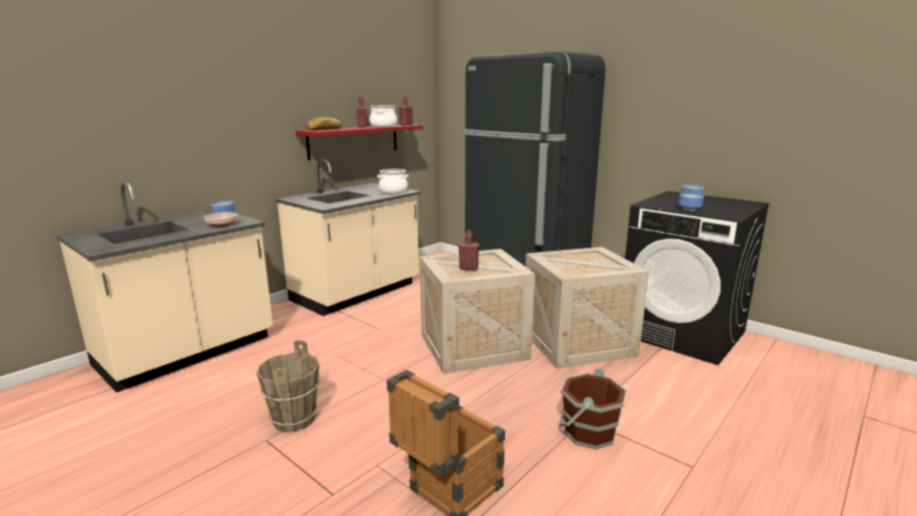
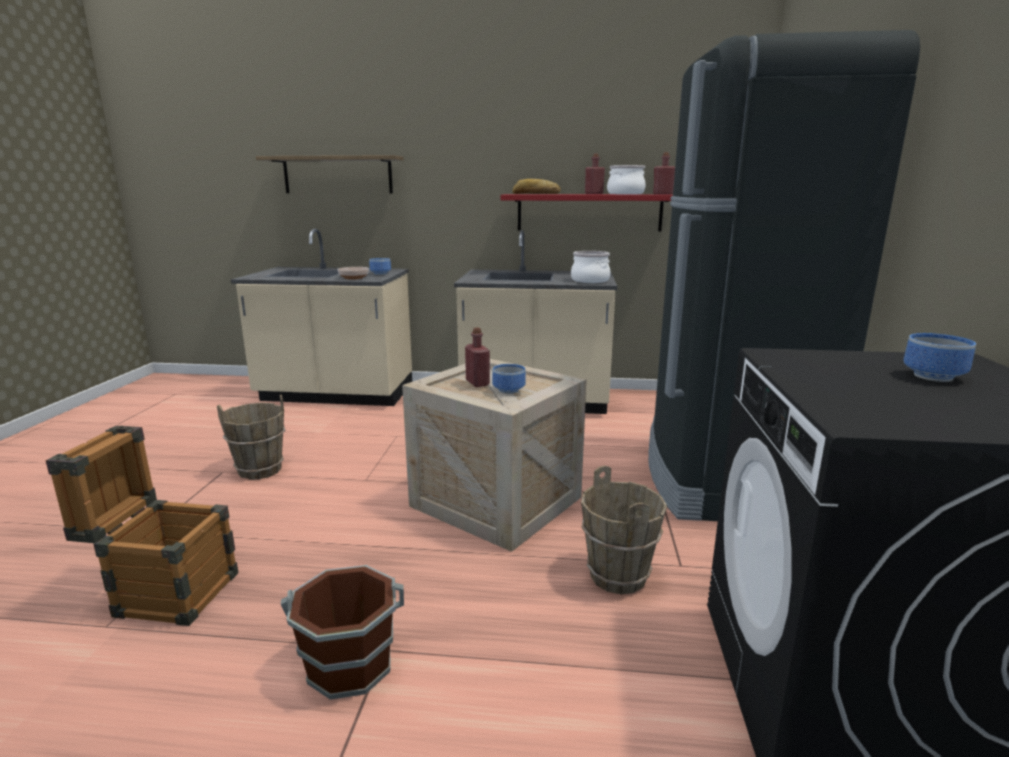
camera: 55 degrees right, 0 degrees up
crate [525,247,649,369] -> brown bucket [581,466,667,594]
bowl [679,192,704,211] -> bowl moved to [492,364,526,394]
none -> shelf [256,155,404,193]

